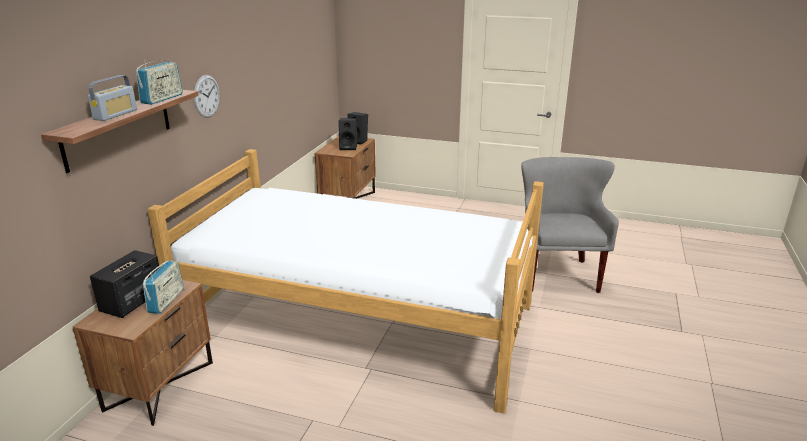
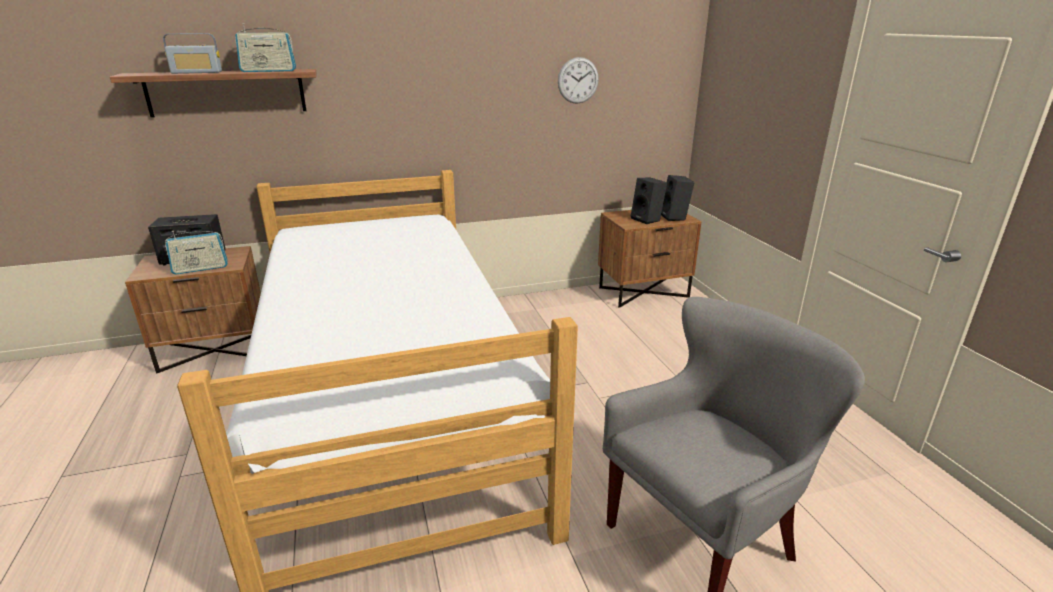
camera: 55 degrees right, 0 degrees up
wall clock [194,75,220,118] -> wall clock moved to [558,57,599,104]

